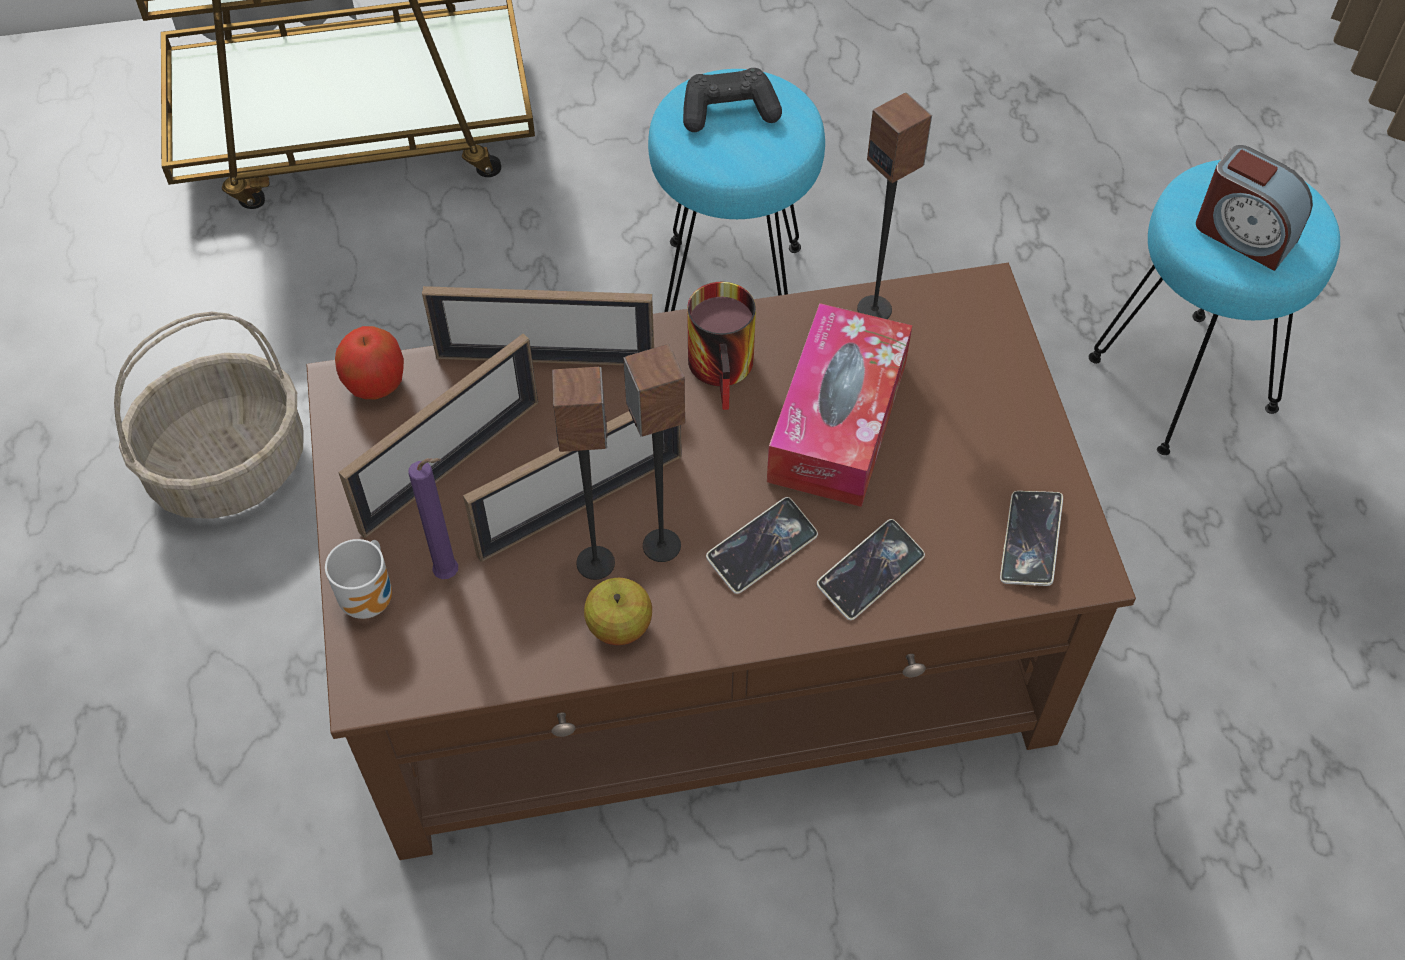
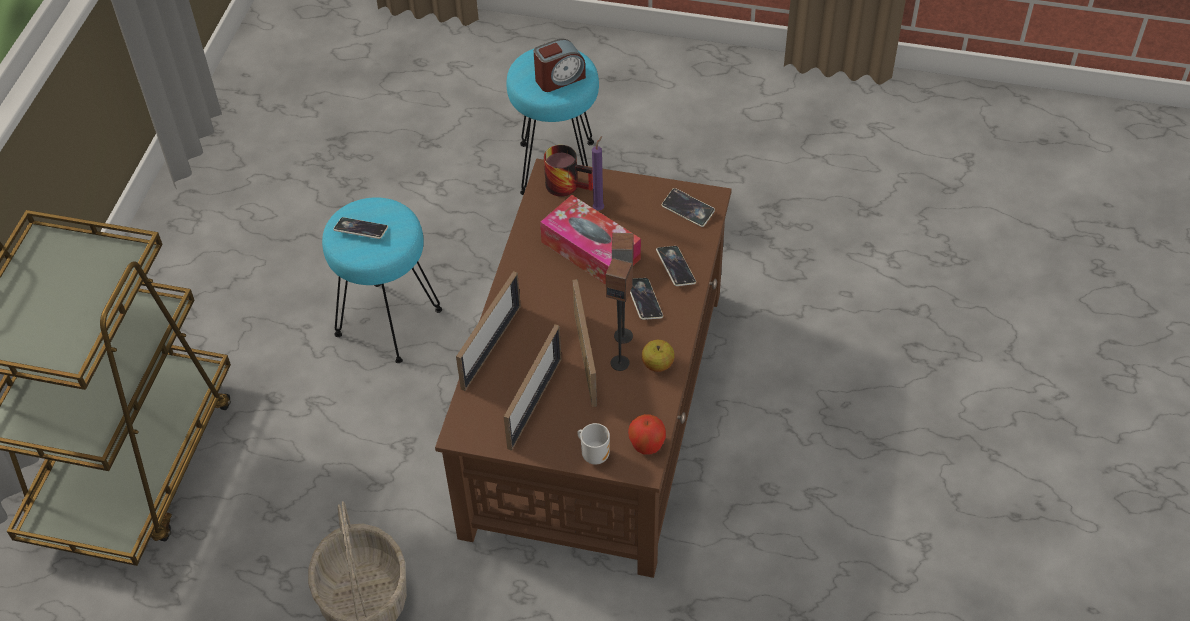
camera: 65 degrees left, 5 degrees down
apple [335,326,404,400] -> apple moved to [628,414,666,455]
picture frame [338,334,538,538] -> picture frame turned 45 degrees clockwise [504,324,562,451]
purple candle [408,458,458,579] -> purple candle moved to [592,136,604,210]
black game controller [683,68,782,132] -> phone [333,217,388,239]
mug [687,282,756,410] -> mug moved to [544,145,593,197]
speaker [857,92,932,319] -> none

